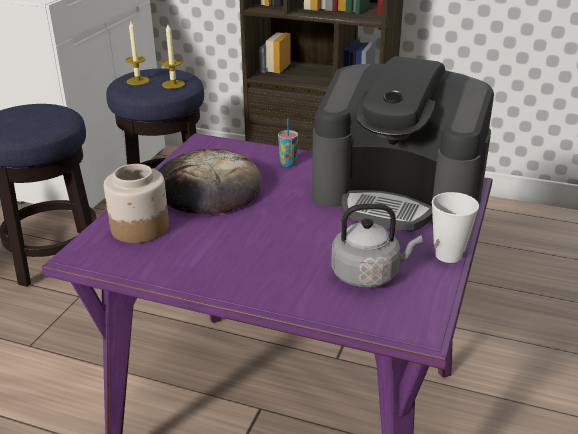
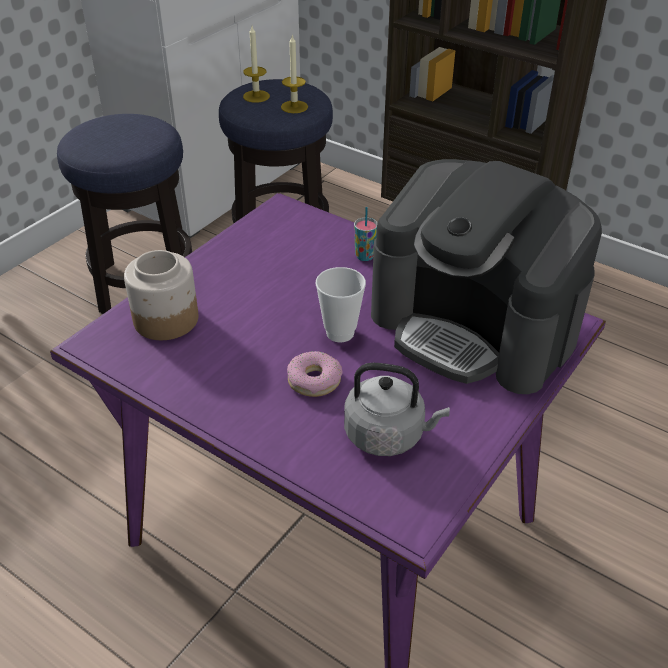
camera: 15 degrees right, 10 degrees up
bread [158,149,262,214] -> none
cup [432,192,479,263] -> cup moved to [316,267,366,342]
none -> donut [287,351,343,397]

